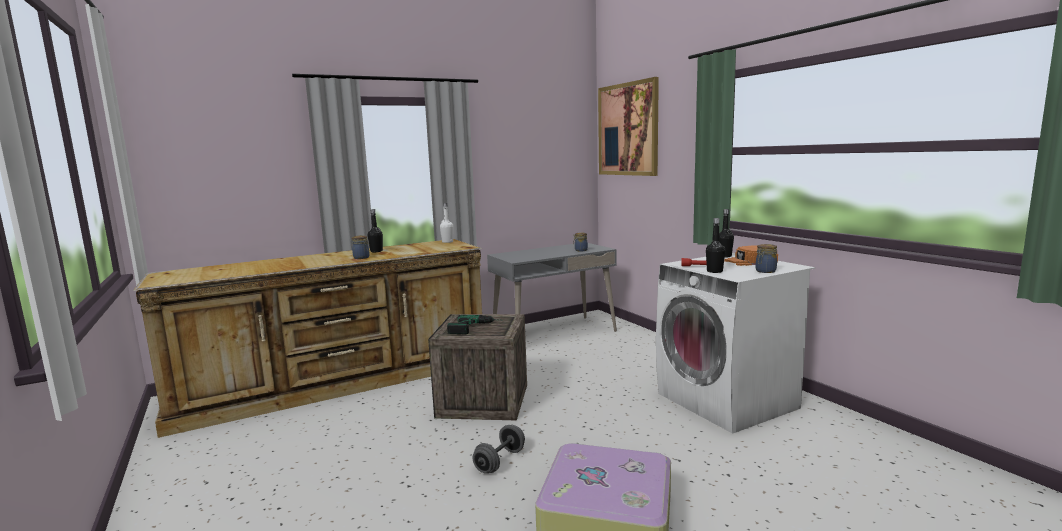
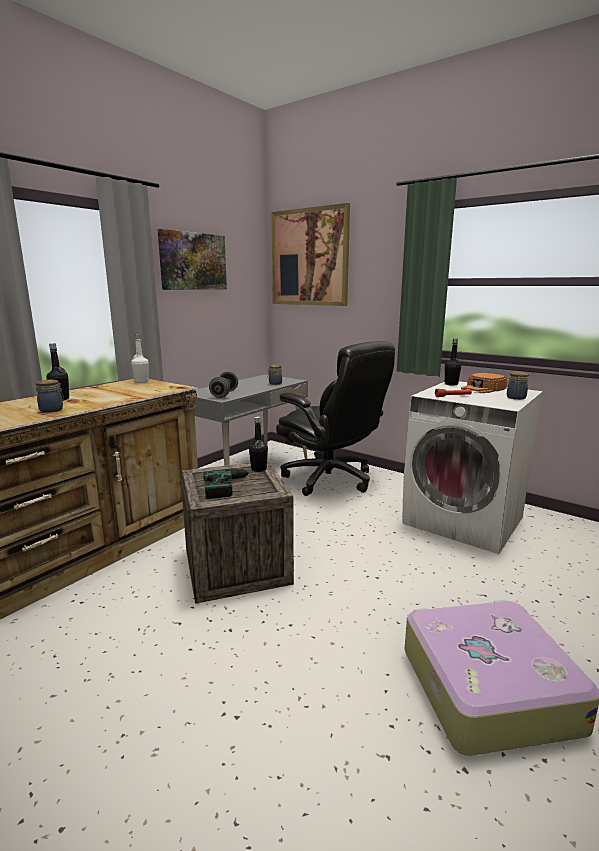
camera: 25 degrees left, 5 degrees up
grey dumbbell [473,425,525,473] -> grey dumbbell moved to [209,371,238,398]
black bottle [706,218,725,273] -> black bottle moved to [249,417,268,472]
none -> picture [157,229,227,290]
none -> black office chair [276,341,395,496]

